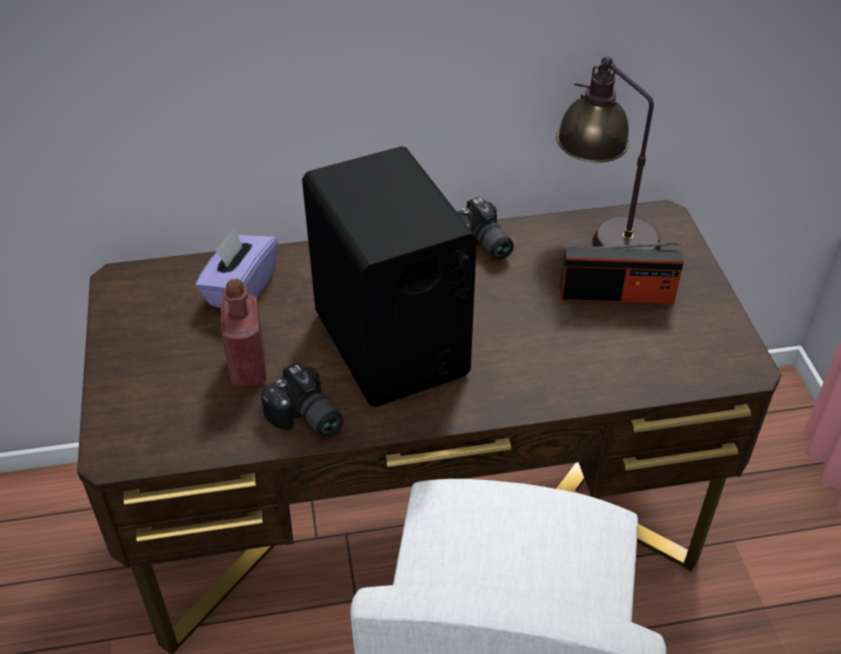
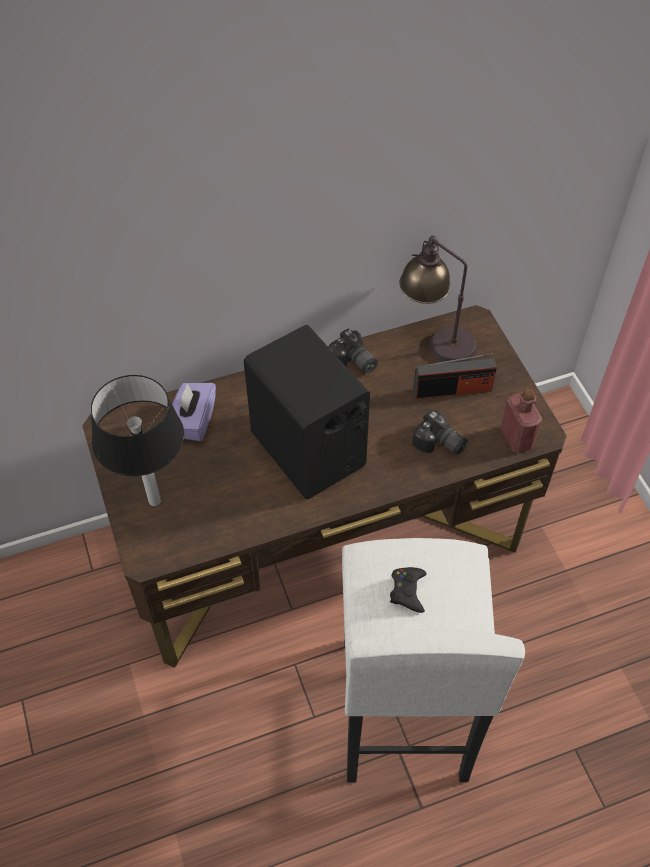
camera: 10 degrees left, 10 degrees up
red bottle [220,279,267,387] -> red bottle moved to [500,389,542,453]
camera [261,363,344,437] -> camera moved to [412,410,468,455]
none -> table lamp [91,375,184,506]
none -> black game controller [390,567,427,613]

